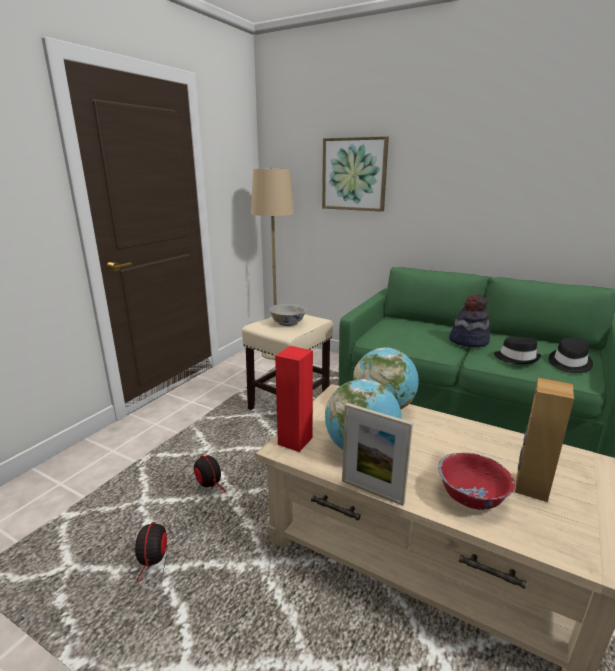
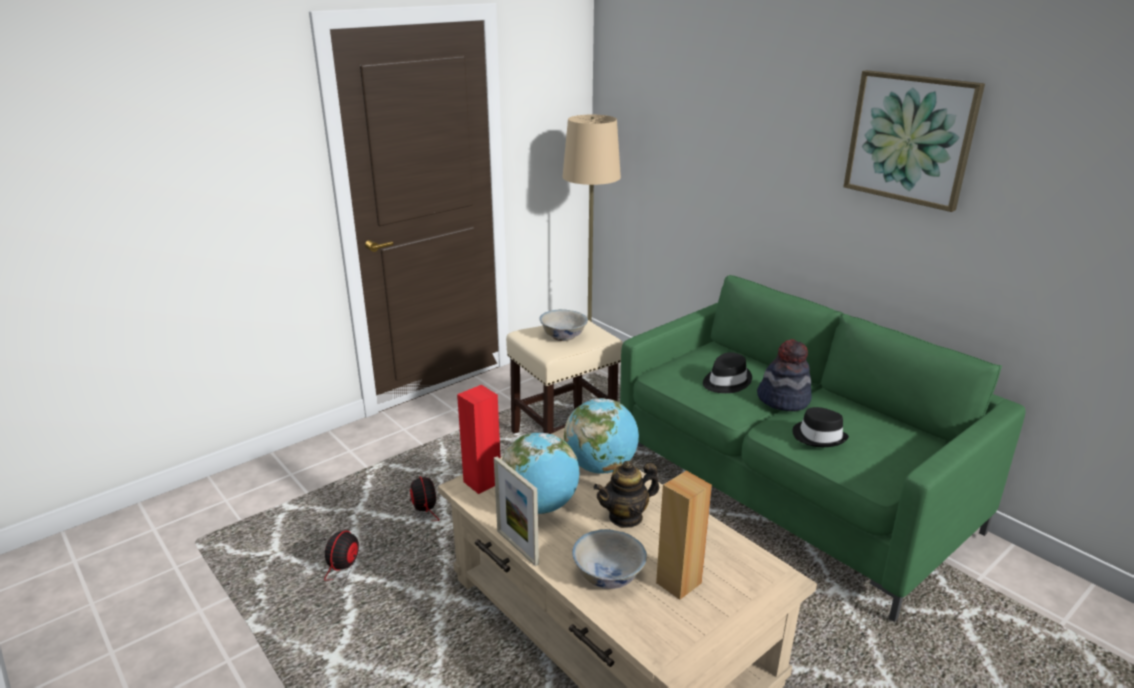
camera: 20 degrees right, 5 degrees up
picture [322,136,389,212] -> picture moved to [844,70,985,212]
red bowl [438,453,515,510] -> white bowl [572,529,647,589]
black hat [548,338,593,373] -> black hat moved to [703,352,752,393]
none -> teapot [593,461,659,528]

